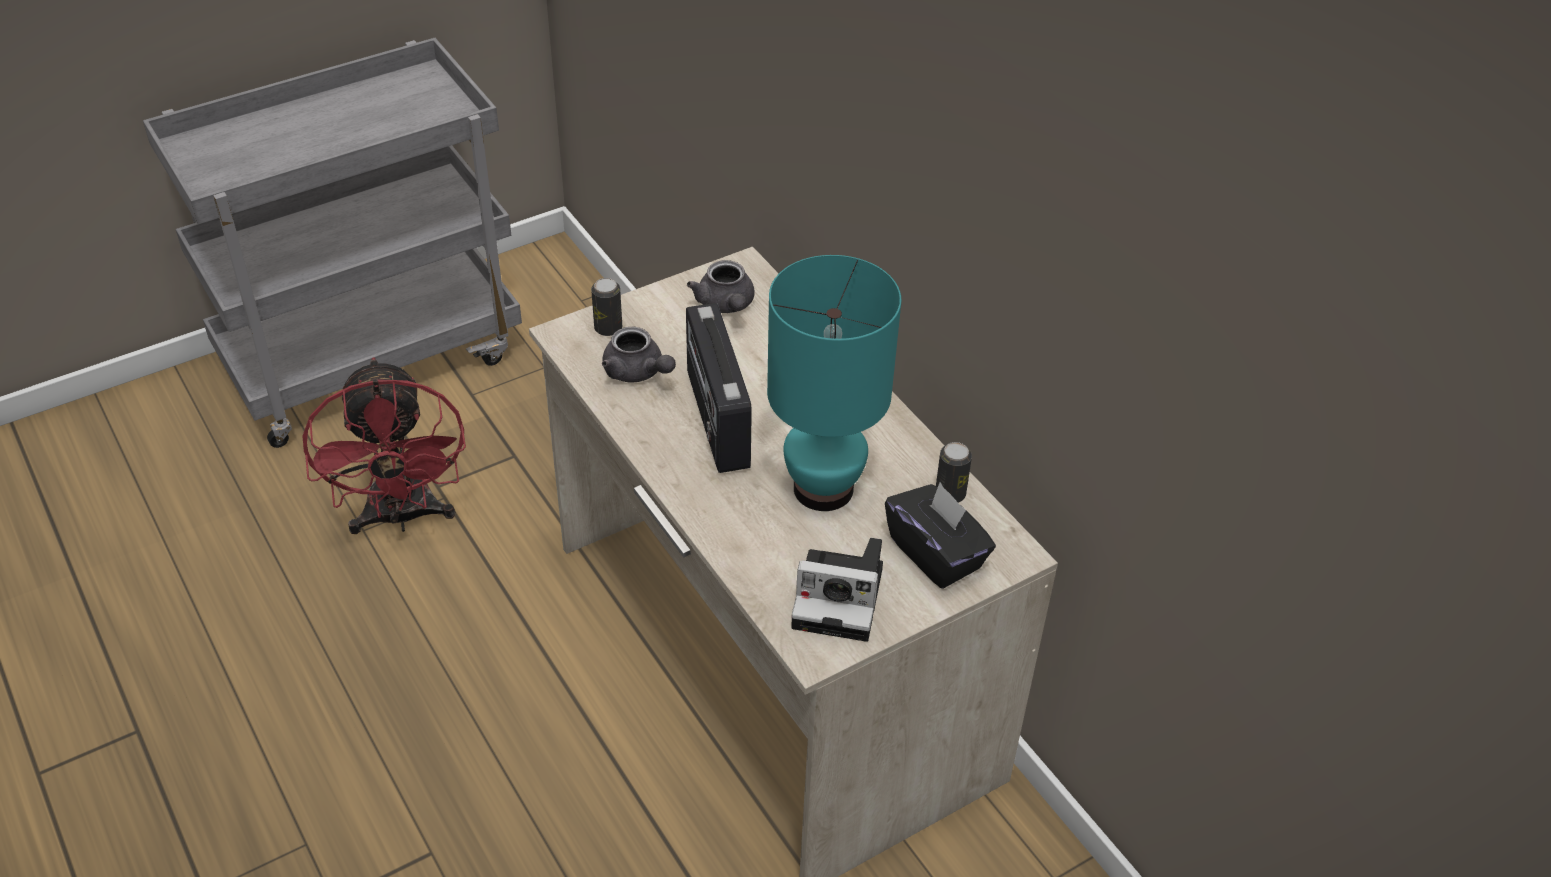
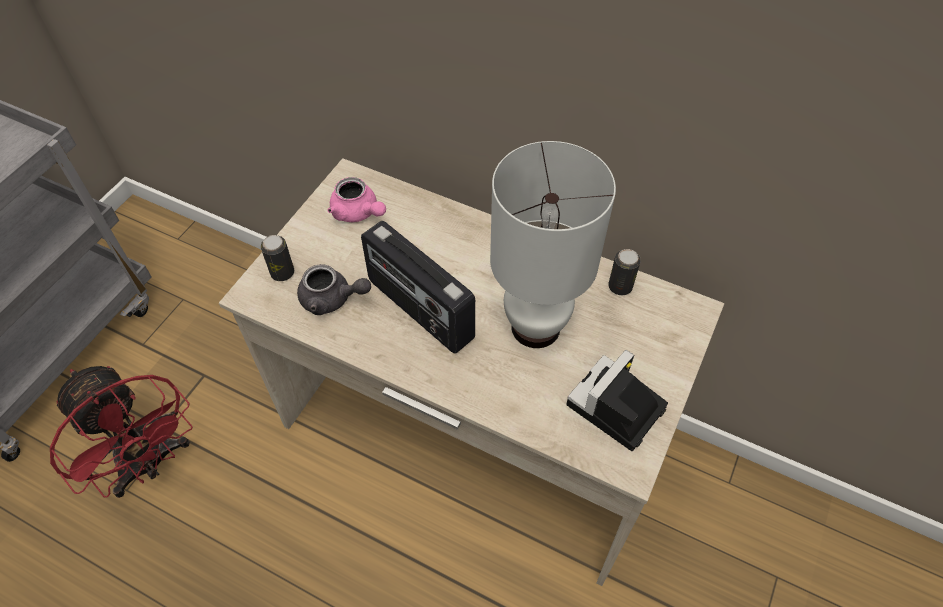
camera: 30 degrees left, 10 degrees up
grey teapot [687,260,755,313] -> pink teapot [327,177,386,222]
turquoise table lamp [767,255,901,511] -> white table lamp [490,141,616,348]
camera [791,538,883,642] -> camera turned 150 degrees clockwise [566,350,668,451]
black tissue box [885,482,996,589] -> none

